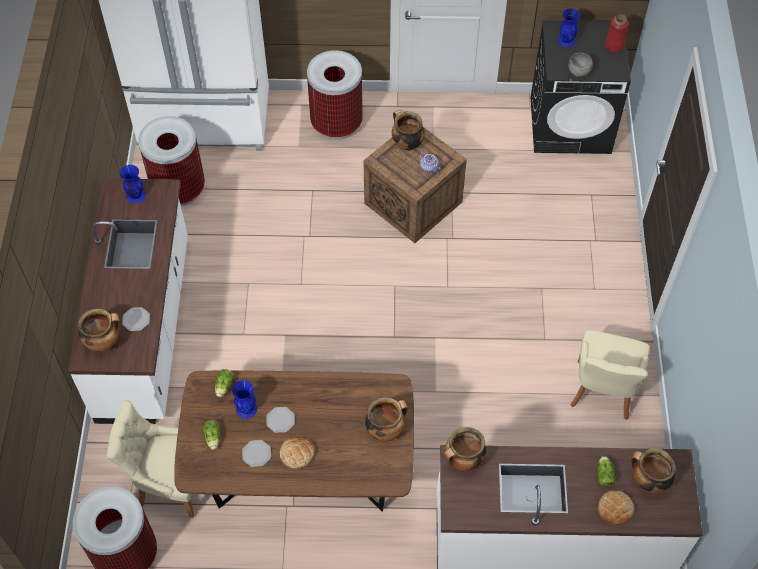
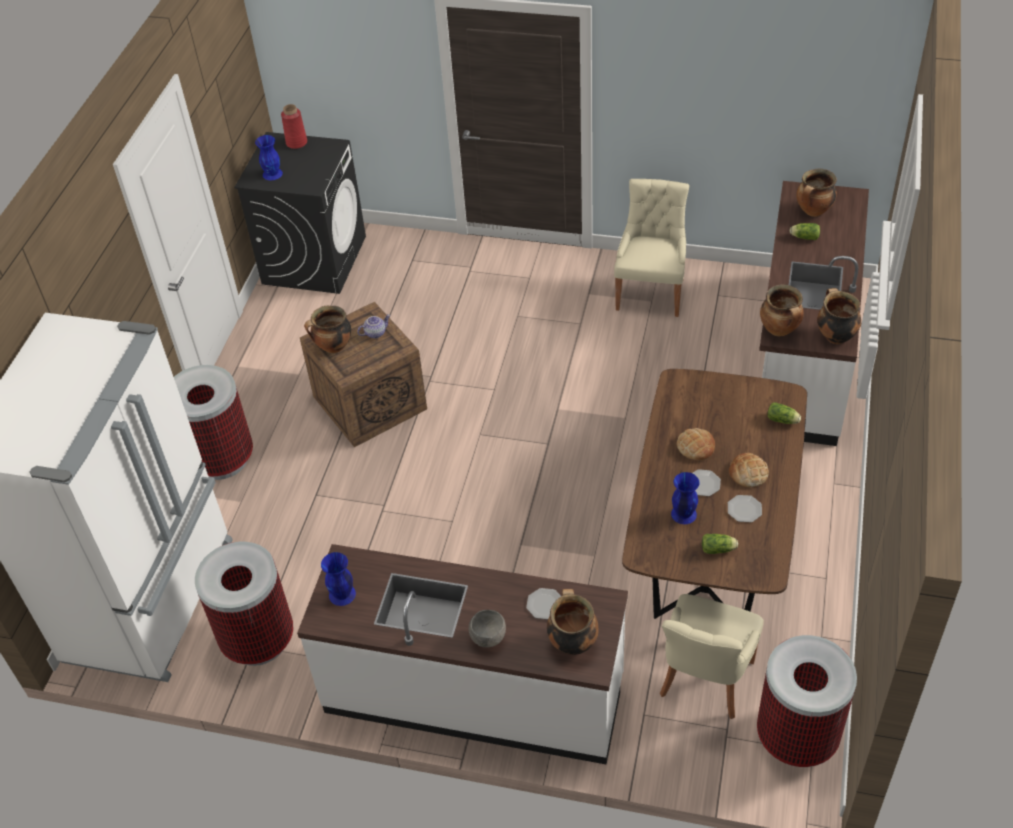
camera: 75 degrees left, 10 degrees down
lettuce [215,369,234,397] -> lettuce moved to [767,402,801,424]
cooking pot [365,397,408,441] -> cooking pot moved to [817,288,861,344]
grey bowl [568,53,593,77] -> grey bowl moved to [469,610,506,647]
beige chair [571,330,650,420] -> beige chair turned 105 degrees counterclockwise [614,179,689,317]
bread [598,491,634,525] -> bread moved to [677,428,715,460]

